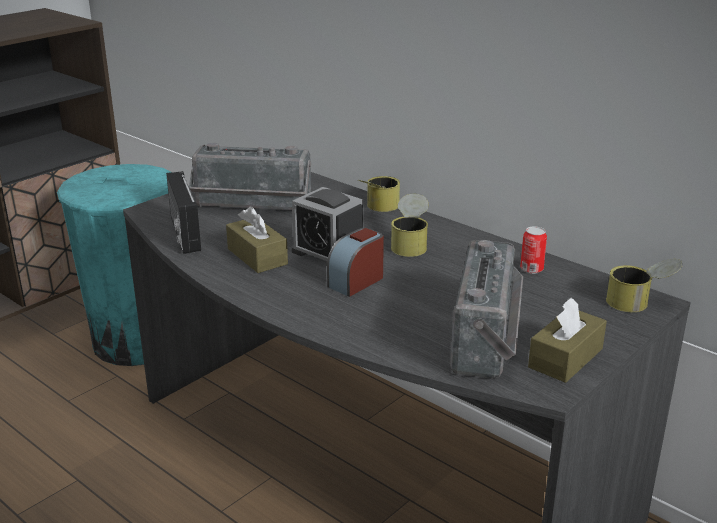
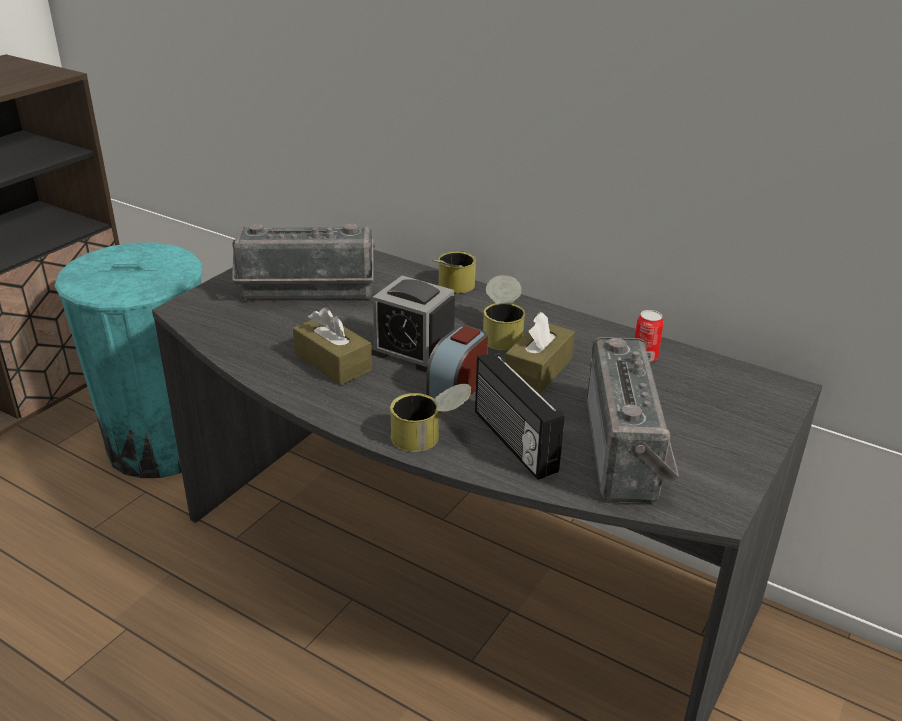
camera: 10 degrees left, 5 degrees up
radio [166,171,201,254] -> radio moved to [475,352,565,480]
brown tissue box [528,298,607,383] -> brown tissue box moved to [505,312,575,393]
can [606,259,682,312] -> can moved to [390,384,471,452]

